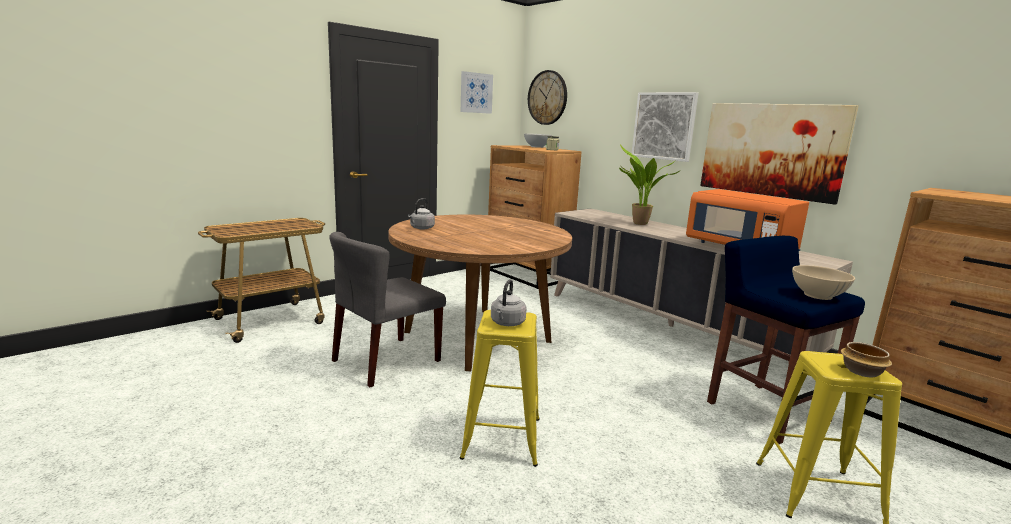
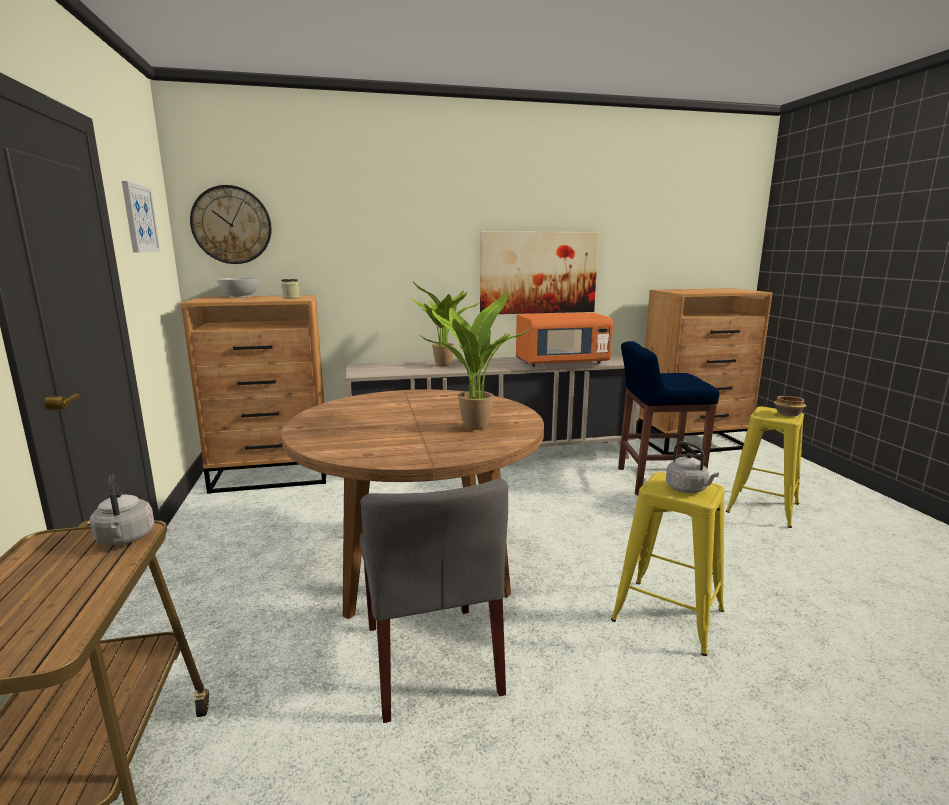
camera: 60 degrees left, 0 degrees up
grey kettle [408,198,435,230] -> grey kettle moved to [90,475,154,546]
picture [632,92,698,162] -> none
beige bowl [792,265,855,300] -> none
none -> potted plant [420,291,532,430]

